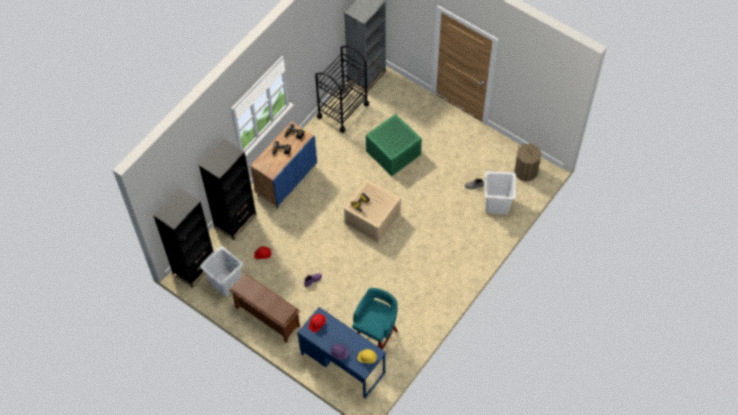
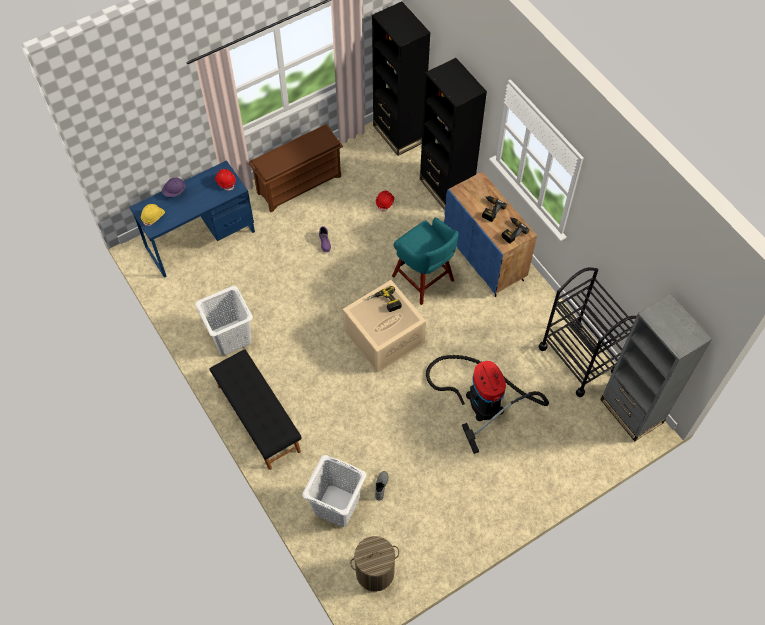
camera: 110 degrees right, 0 degrees up
white laundry basket [200,246,243,297] -> white laundry basket moved to [195,286,253,355]
turquoise stool [352,288,398,350] -> turquoise stool moved to [392,218,458,305]
green storage box [366,114,422,176] -> vacuum cleaner [426,355,549,454]
none -> black bench [209,349,302,470]

